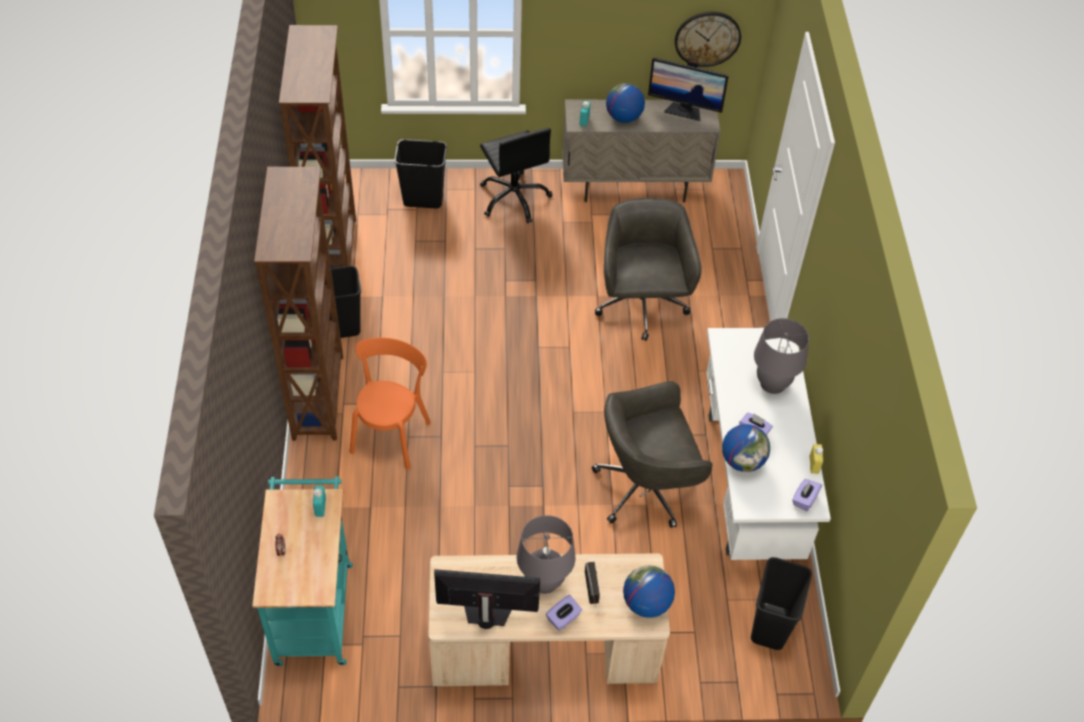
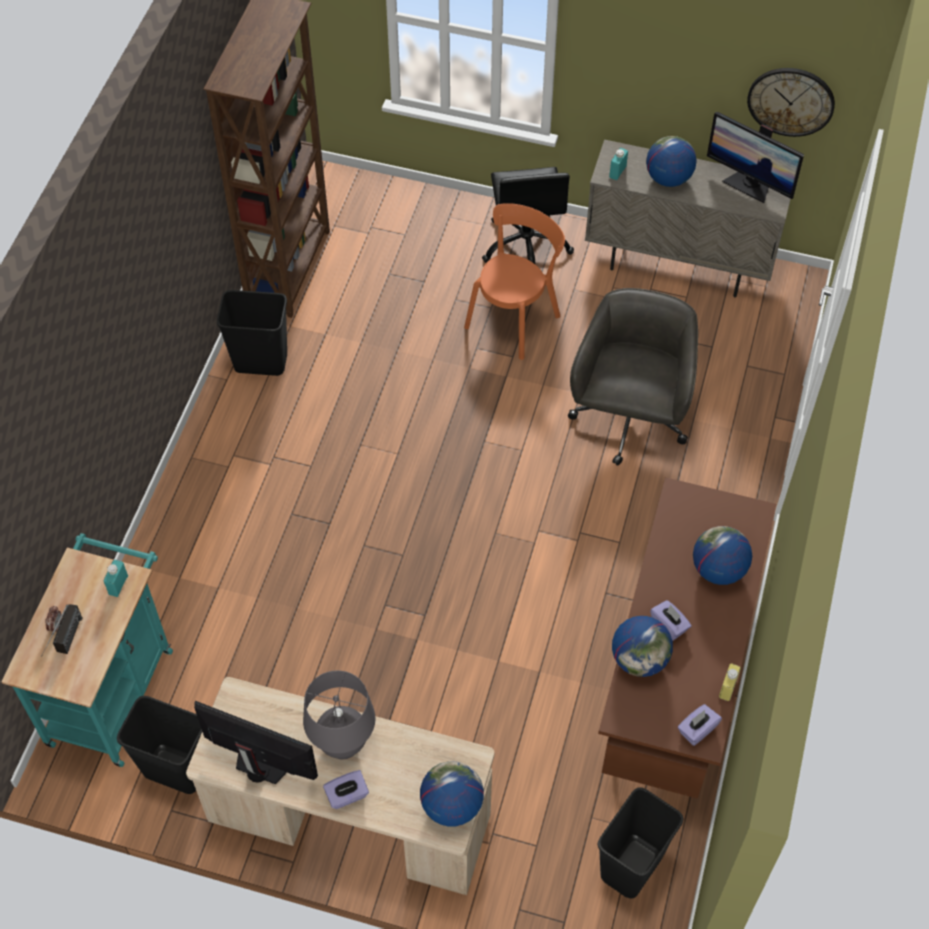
camera: 20 degrees right, 5 degrees up
brown bookcase [254,167,343,441] -> none
orange chair [350,338,431,470] -> orange chair moved to [464,203,565,360]
black trash can [394,139,447,208] -> black trash can moved to [117,696,202,794]
radio [585,562,600,607] -> radio moved to [41,604,83,656]
grey office chair [592,381,712,528] -> none
white desk [706,328,831,560] -> brown desk [598,477,776,799]
grey table lamp [754,318,809,394] -> globe [693,526,752,585]

